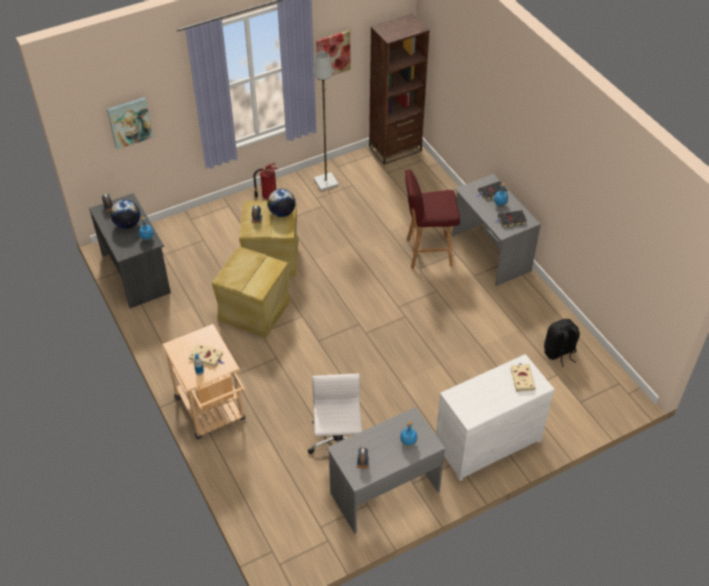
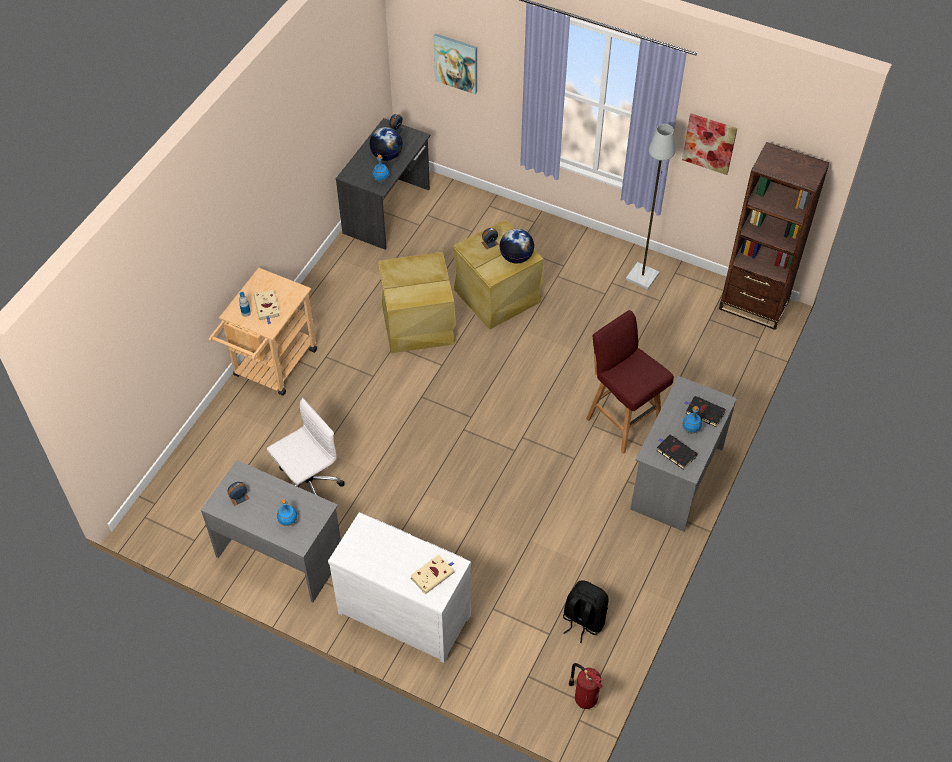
camera: 55 degrees right, 5 degrees up
fire extinguisher [253,163,278,200] -> fire extinguisher moved to [569,663,603,709]

